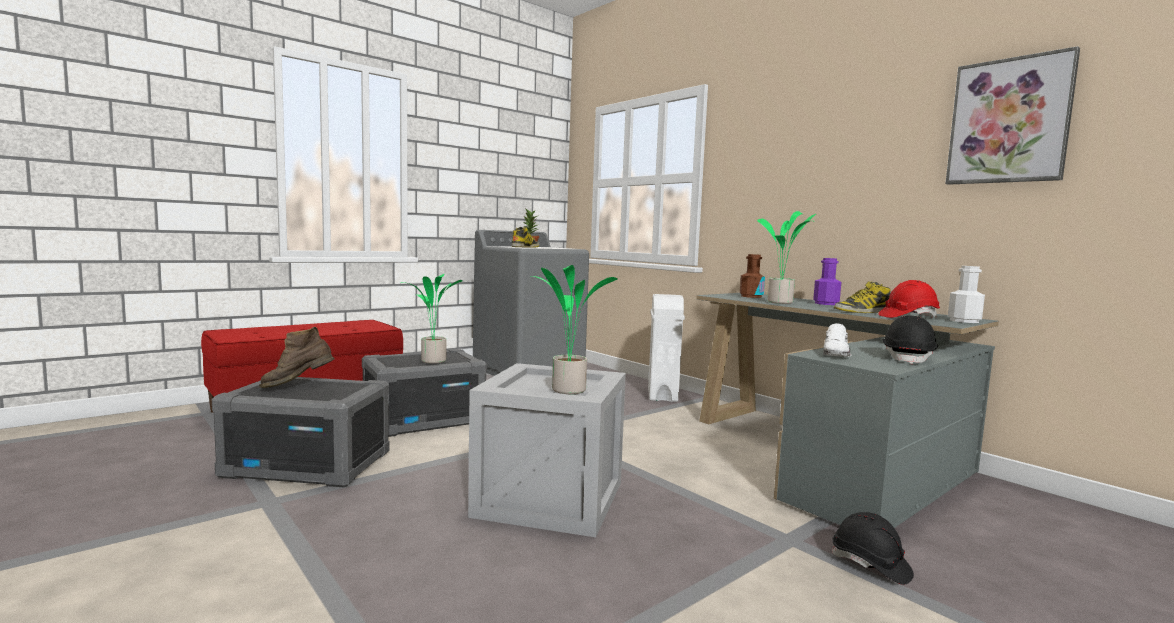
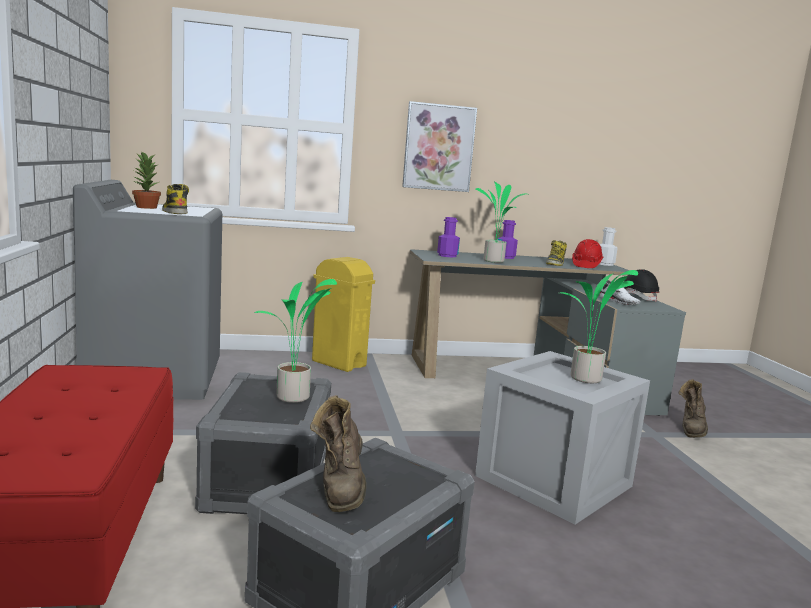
camera: 60 degrees left, 5 degrees up
white trash can [648,294,685,402] -> yellow trash can [312,257,375,372]
brown bottle [740,254,765,298] -> purple bottle [437,217,460,257]
black hard hat [832,512,914,585] -> brown boot [679,379,708,438]
picture [945,46,1080,185] -> picture moved to [402,101,477,192]

